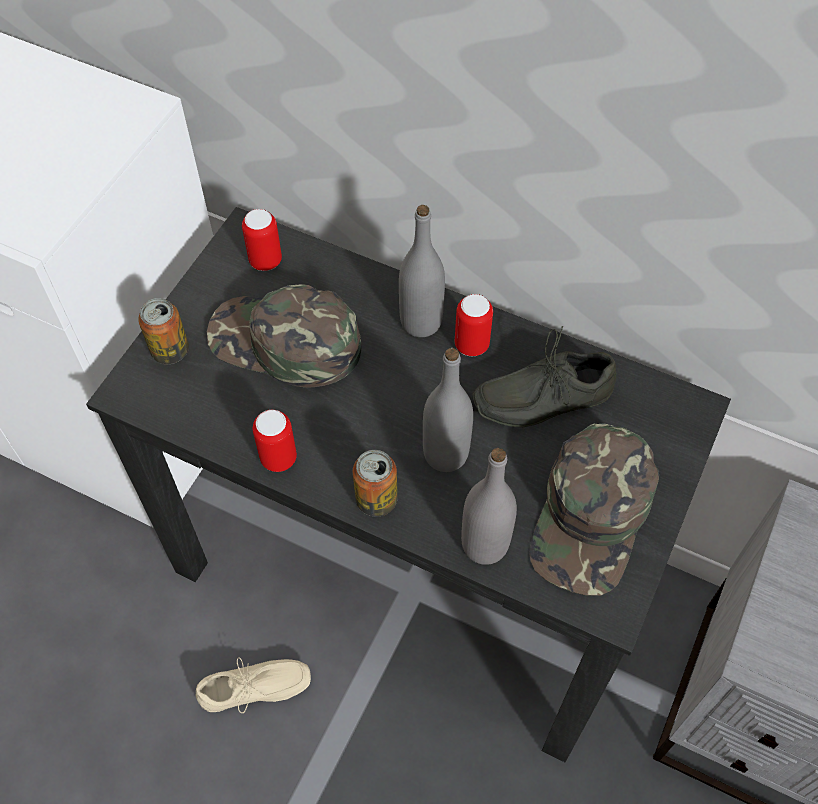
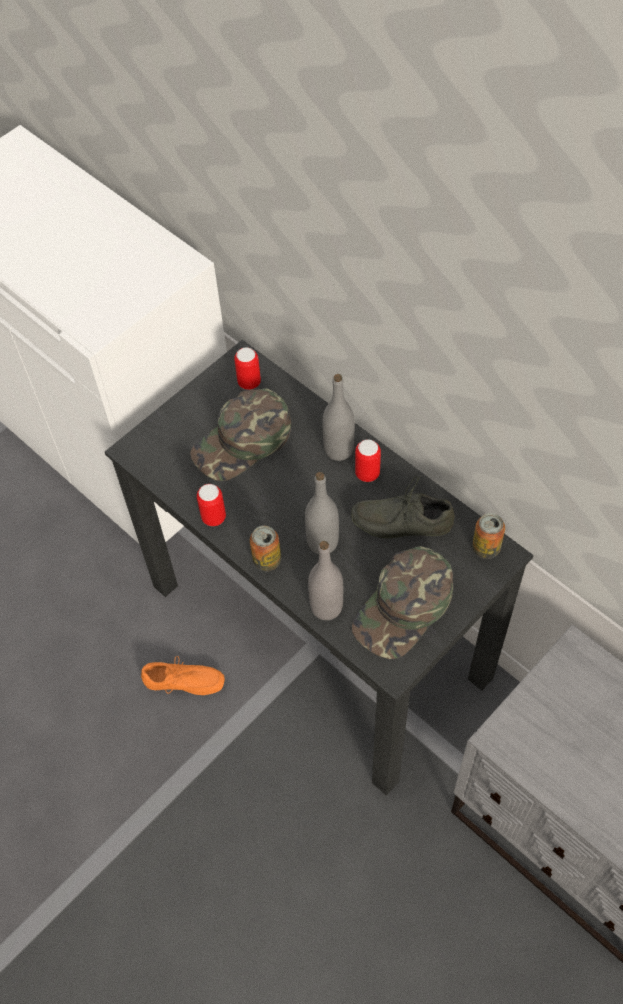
camera: 20 degrees right, 0 degrees up
can [138,298,189,364] -> can moved to [472,513,505,559]
beige shoe [196,657,311,713] -> orange shoe [141,656,225,695]
green cap [207,285,361,387] -> green cap turned 75 degrees counterclockwise [190,388,291,481]

